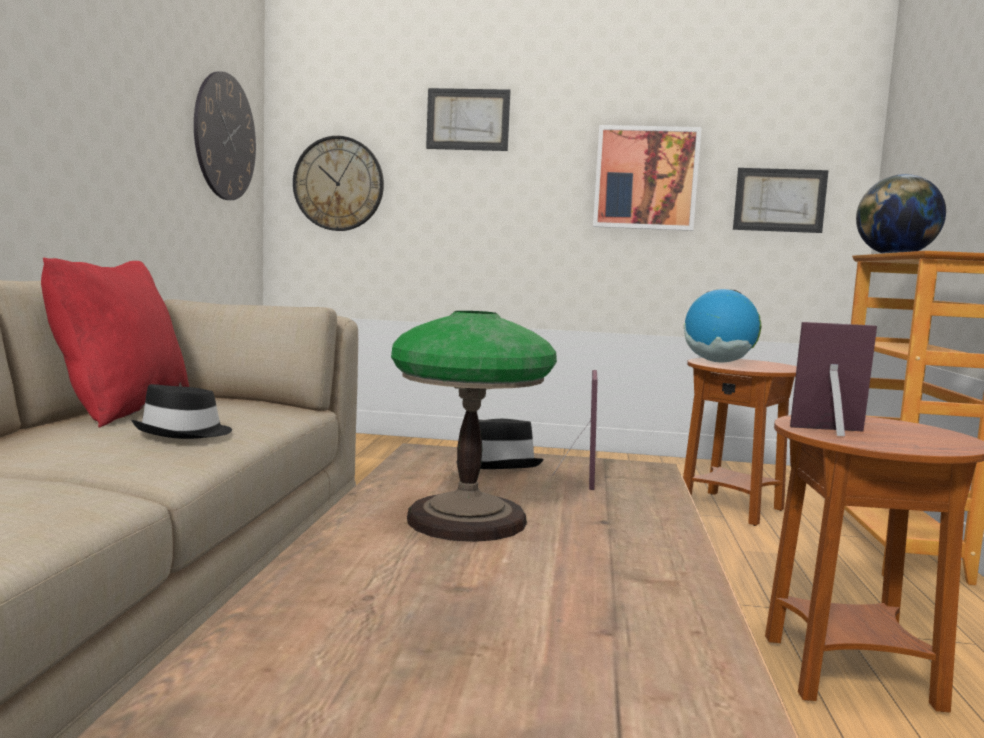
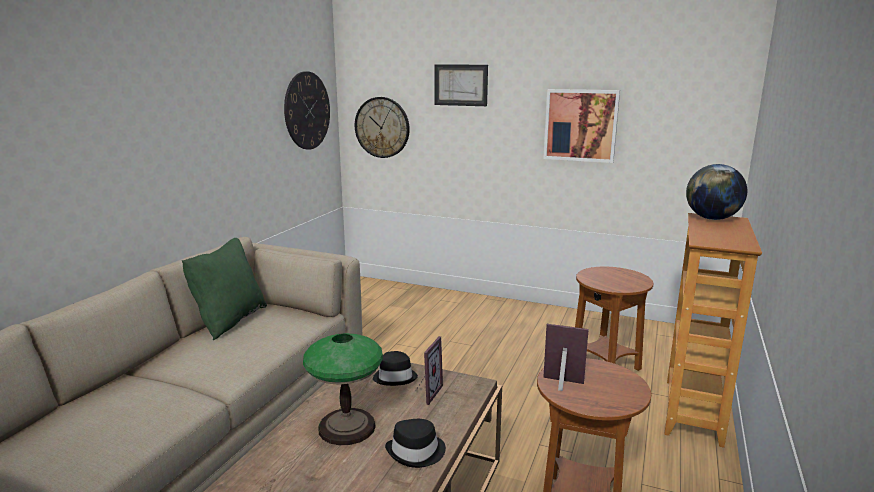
camera: 15 degrees right, 10 degrees up
red pillow [41,258,189,427] -> green pillow [182,238,267,340]
black hat [131,384,232,439] -> black hat moved to [385,419,446,468]
globe [684,289,761,363] -> none
picture [733,168,828,233] -> none

